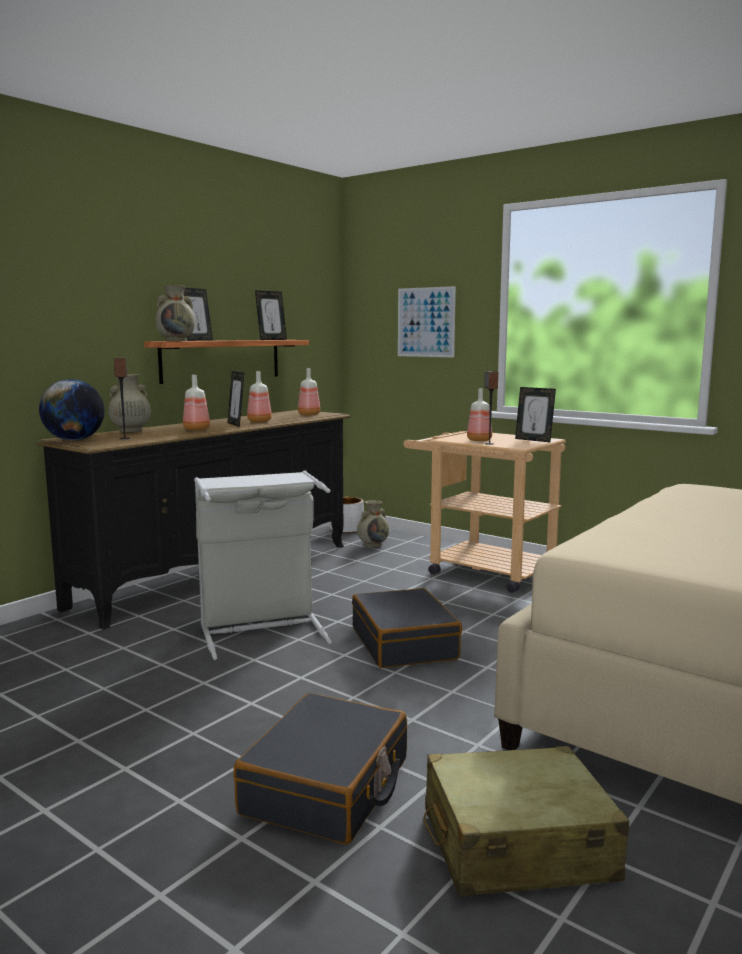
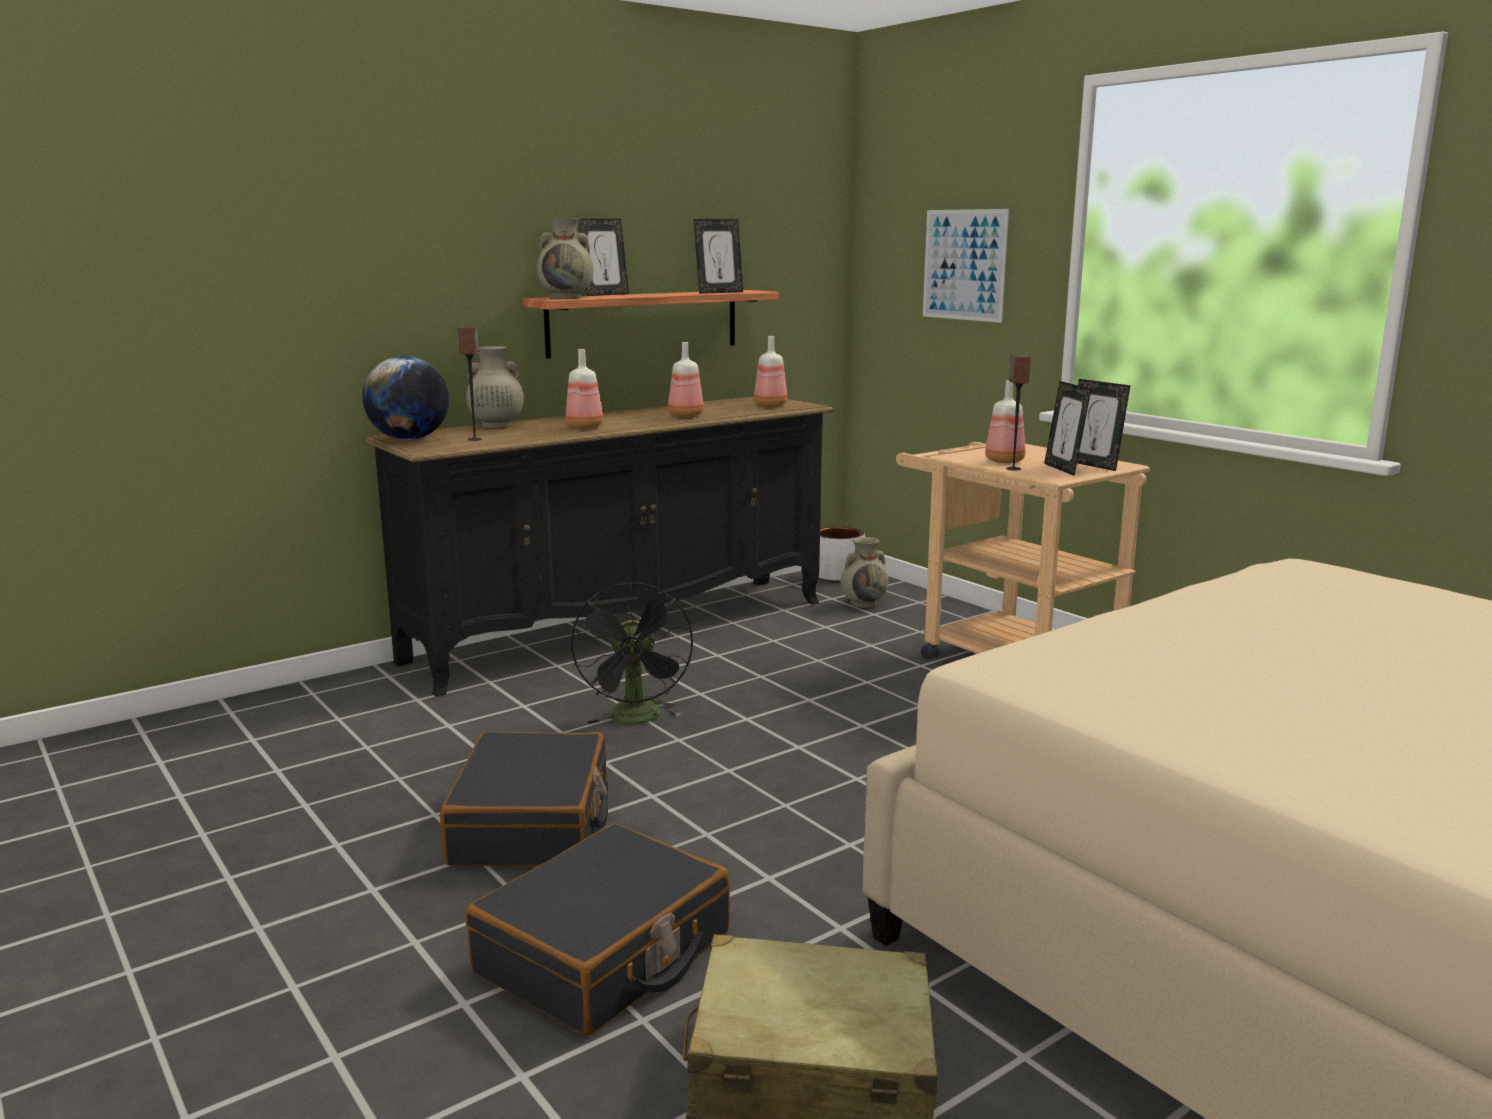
camera: 15 degrees right, 5 degrees up
grey laundry basket [194,471,332,660] -> black fan [571,582,693,724]
picture frame [227,371,244,427] -> picture frame moved to [1044,381,1091,476]
black suitcase [352,588,462,668] -> black suitcase moved to [440,732,608,866]

